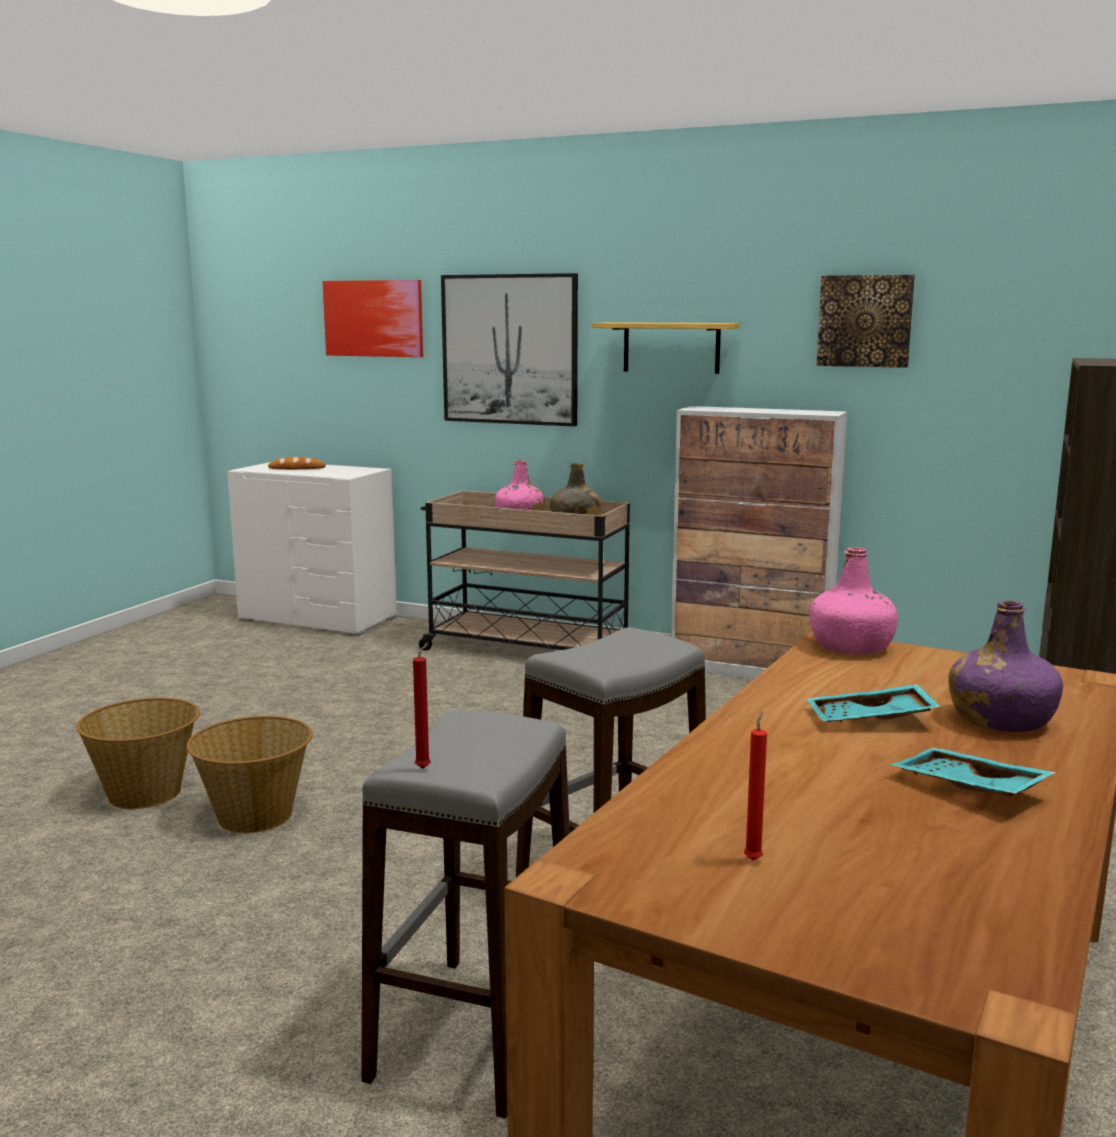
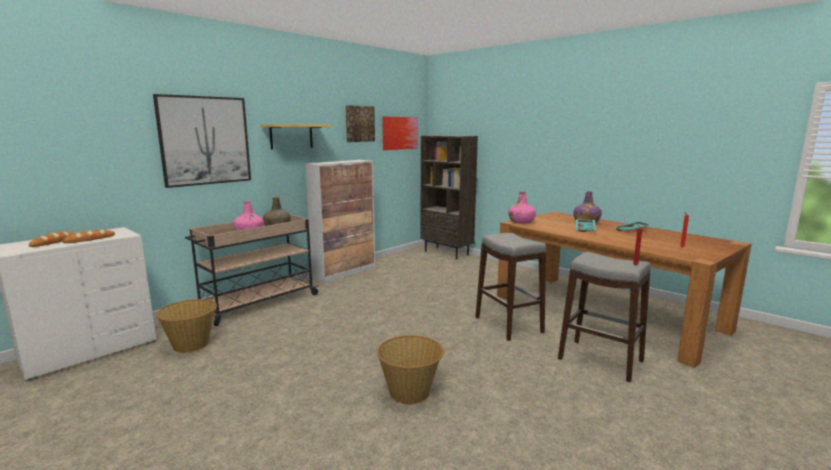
camera: 70 degrees left, 0 degrees up
basket [76,698,200,809] -> basket moved to [156,299,217,353]
picture [322,280,423,357] -> picture moved to [382,116,418,150]
none -> bread [62,229,115,243]

